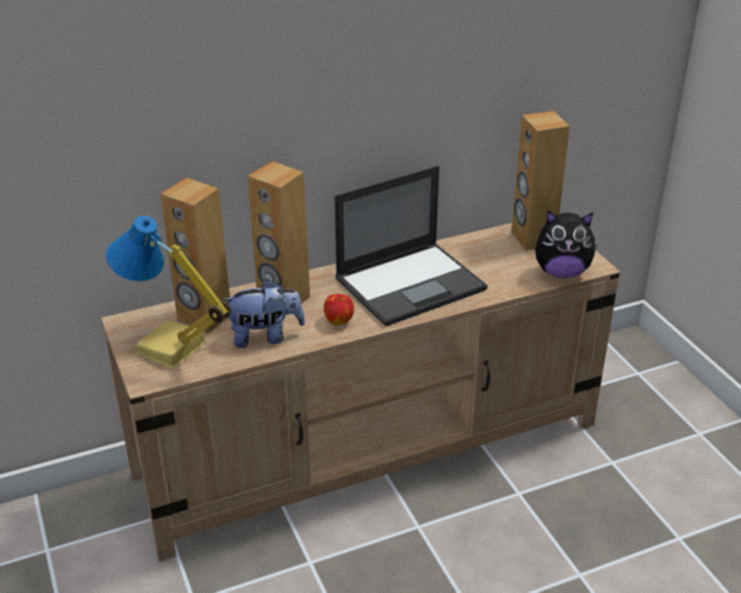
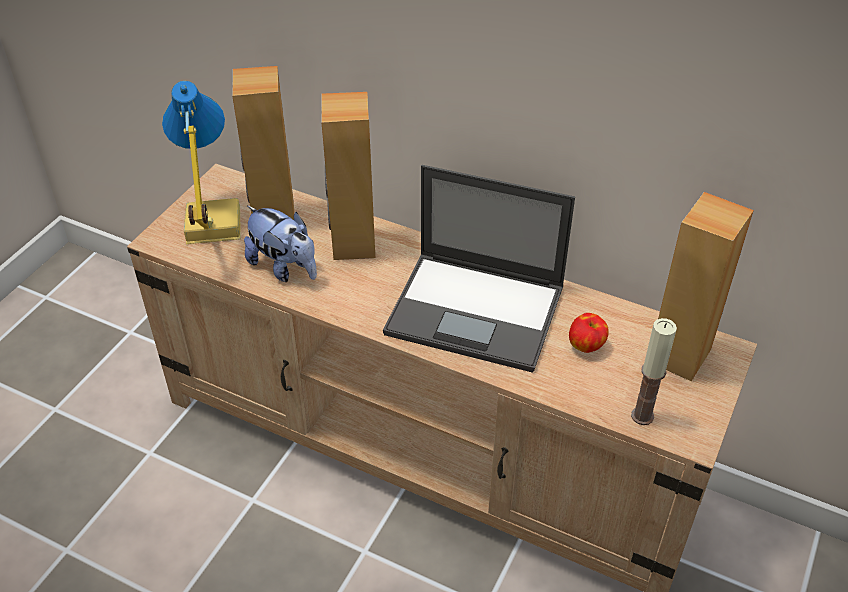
camera: 50 degrees right, 10 degrees up
apple [324,294,354,325] -> apple moved to [569,313,609,353]
plush toy [535,211,598,278] -> candle [631,318,677,425]

